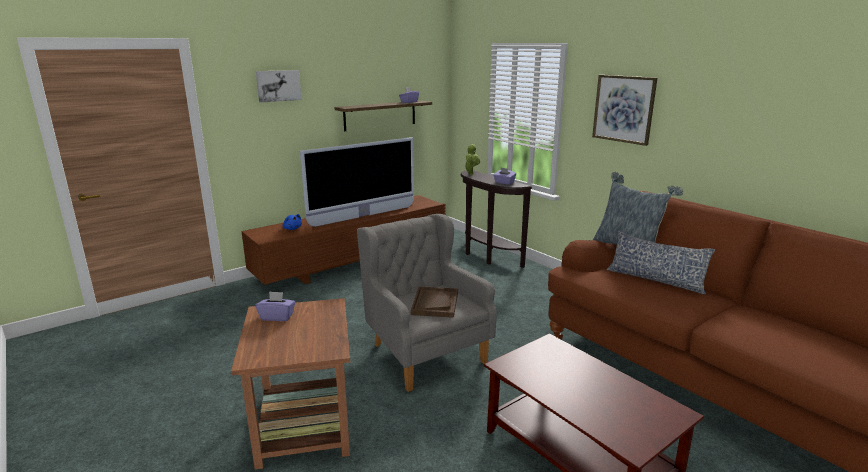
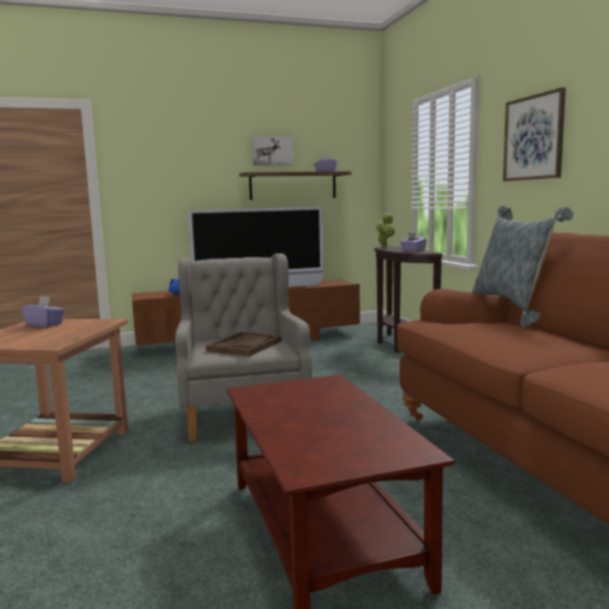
camera: 20 degrees right, 10 degrees down
picture [256,70,302,103] -> picture moved to [252,136,294,165]
pillow [607,230,715,294] -> none

